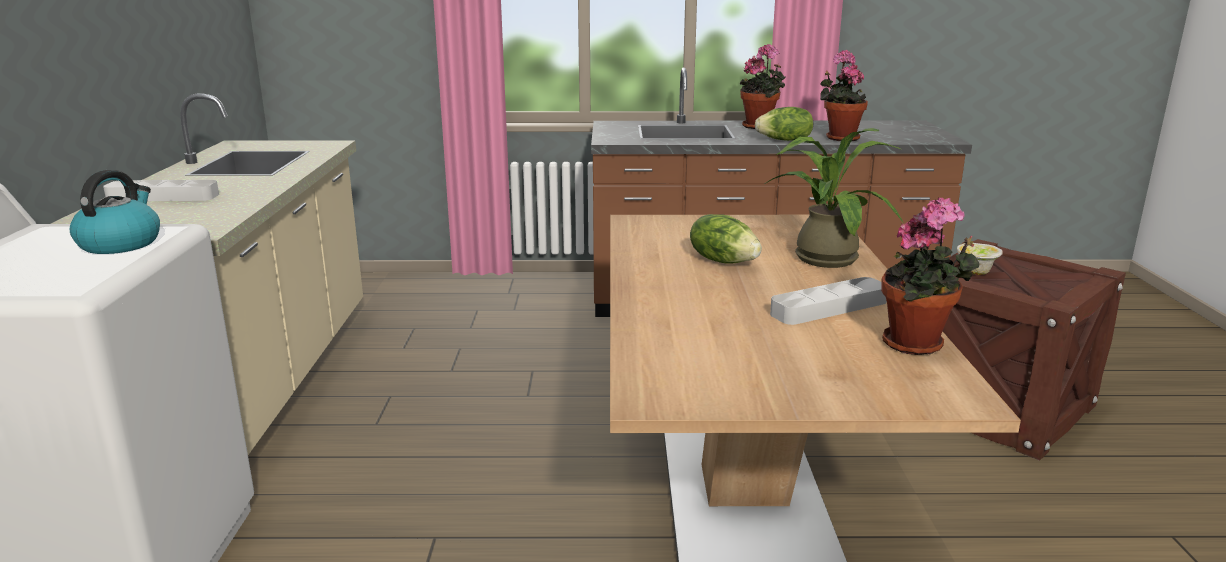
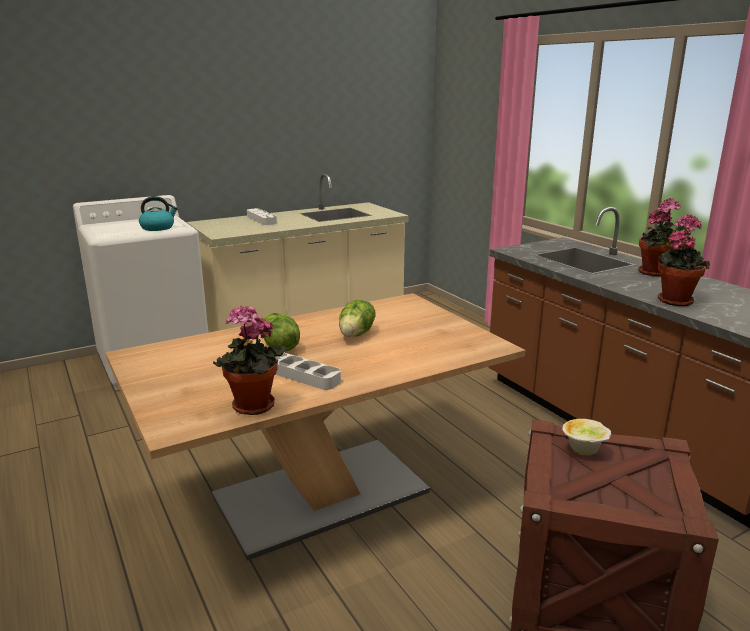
camera: 60 degrees right, 0 degrees up
lettuce [755,107,813,141] -> lettuce moved to [264,313,300,352]
potted plant [765,128,903,268] -> none

